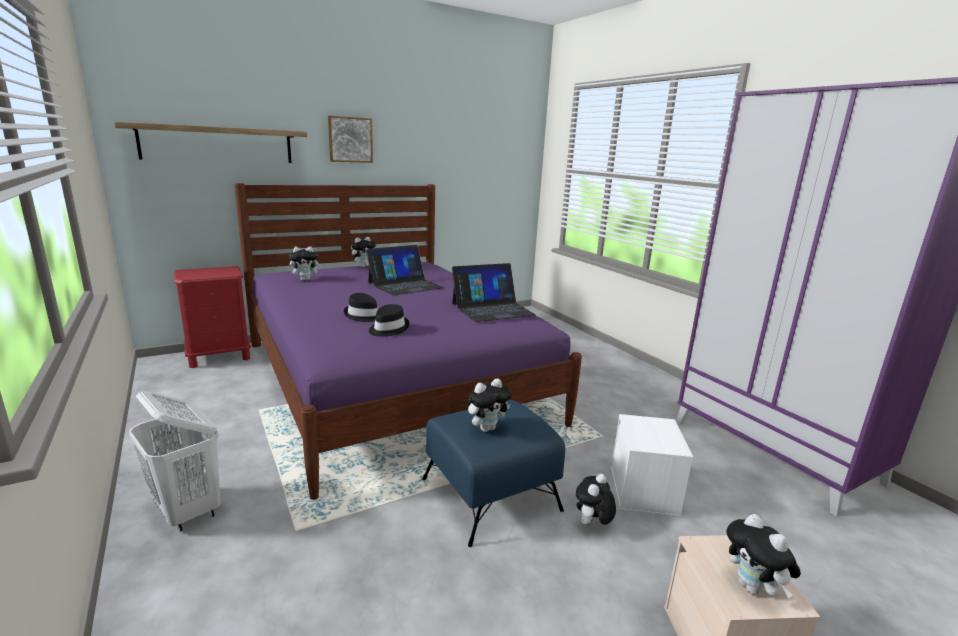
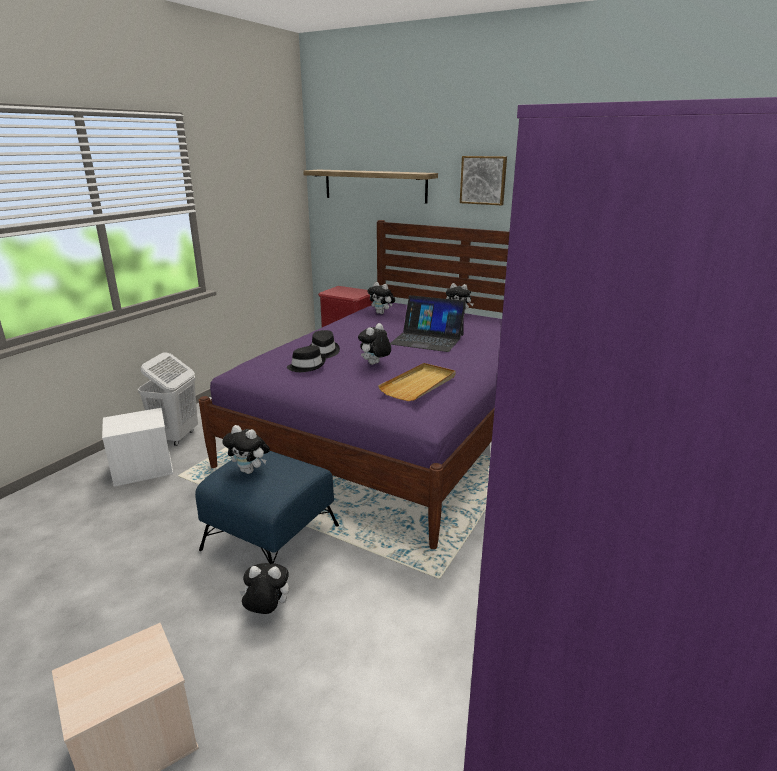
camera: 60 degrees right, 5 degrees up
laptop [452,263,536,322] -> beige tray [378,363,456,401]
white storage box [611,414,693,517] -> white storage box moved to [102,408,173,487]
plush toy [726,514,801,599] -> plush toy moved to [358,323,391,365]

